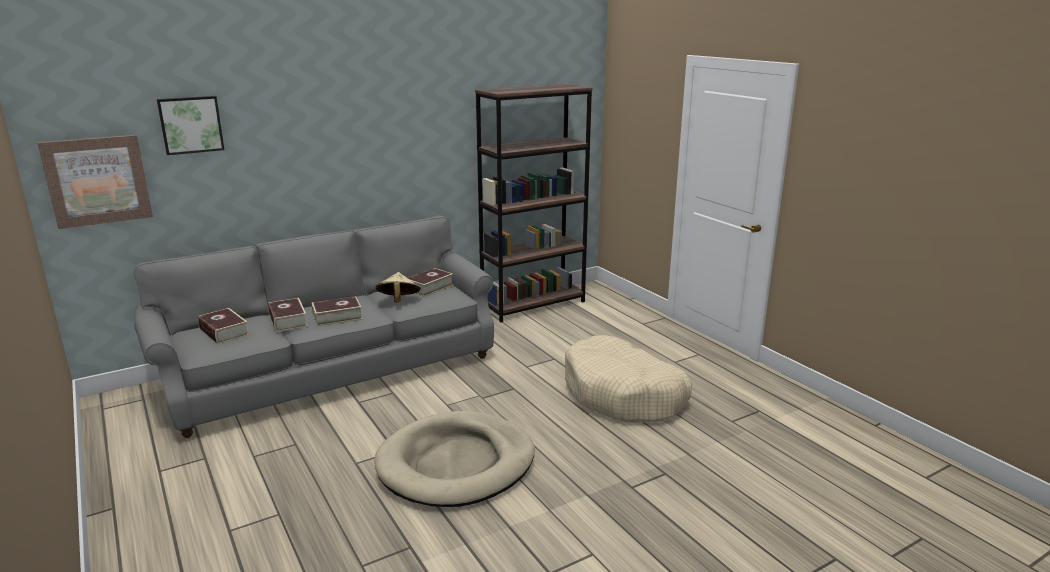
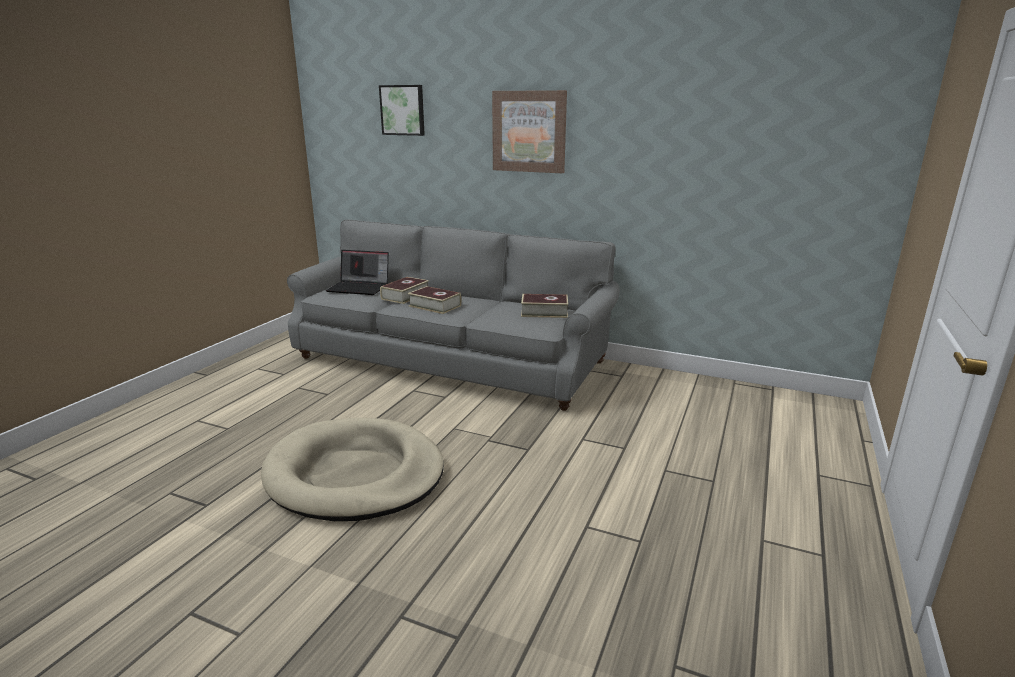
camera: 55 degrees right, 0 degrees up
picture [37,135,153,229] -> picture moved to [492,90,567,173]
book [198,308,249,344] -> laptop [326,250,389,295]
beige hat [376,272,421,303] -> none
brown bookcase [475,84,593,322] -> none
beige dog bed [565,335,692,423] -> none

